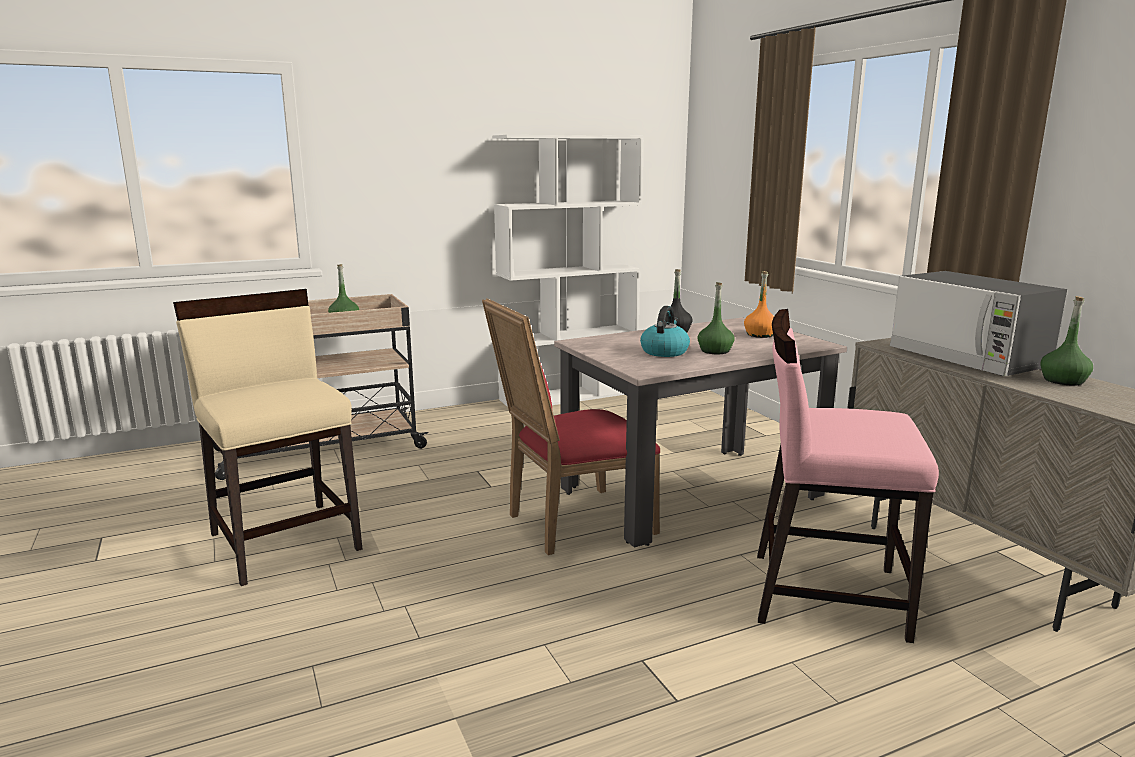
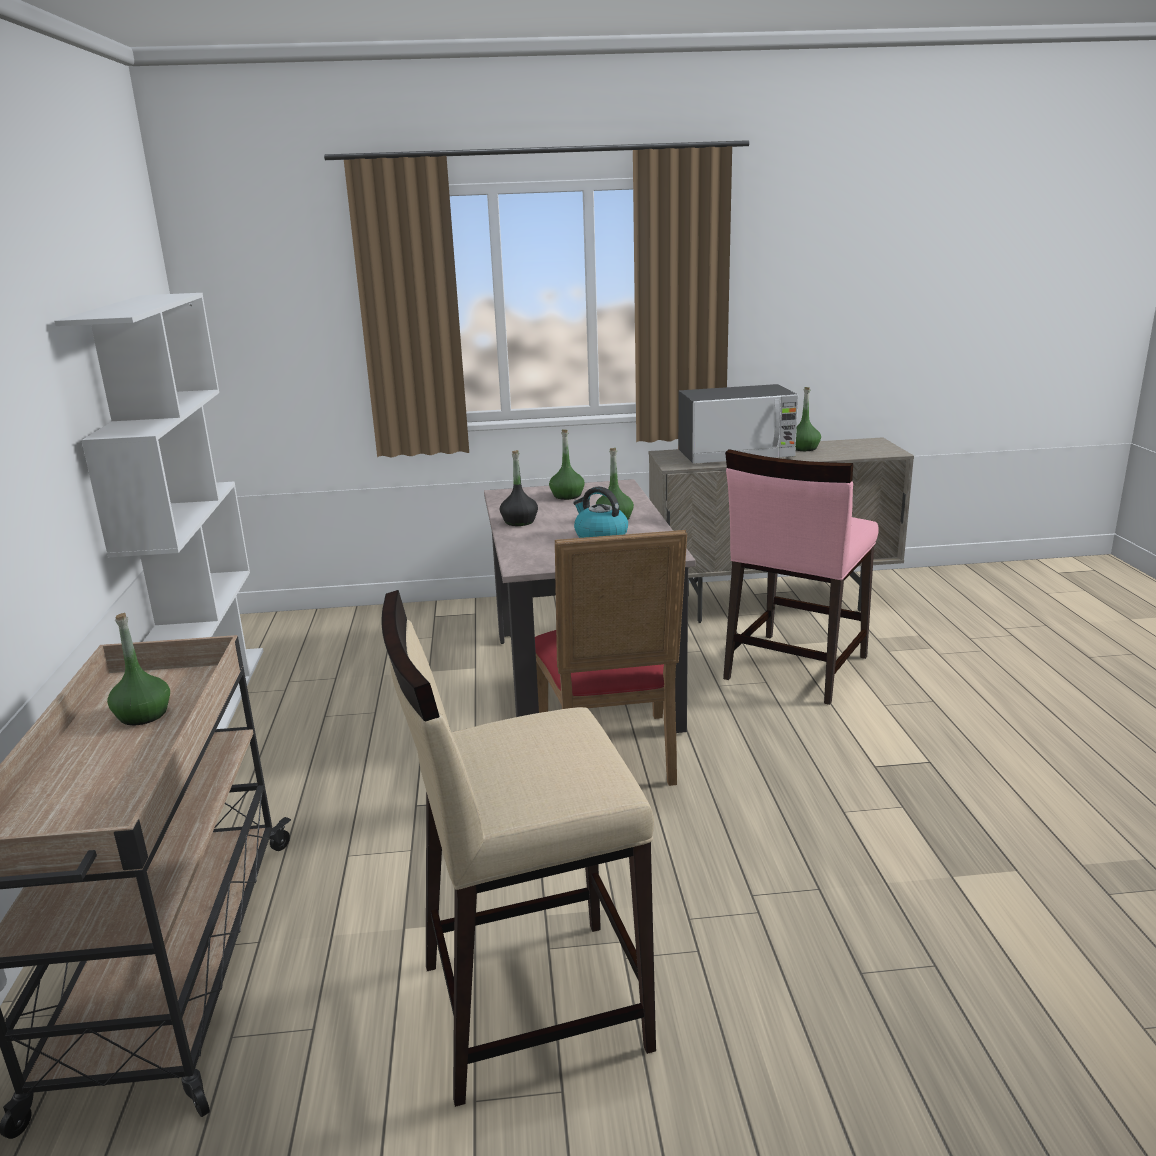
camera: 70 degrees left, 5 degrees up
beige chair [173,289,363,586] -> beige stool [382,590,656,1107]
orange bottle [744,271,774,338] -> green bottle [549,429,585,500]

